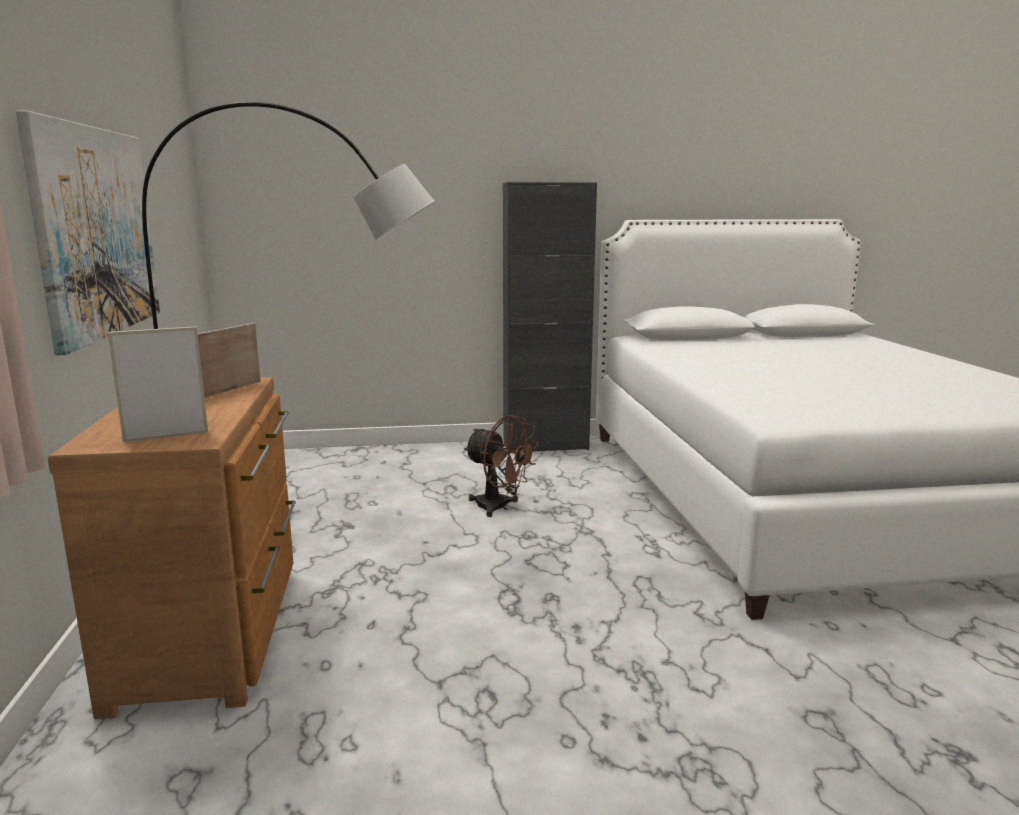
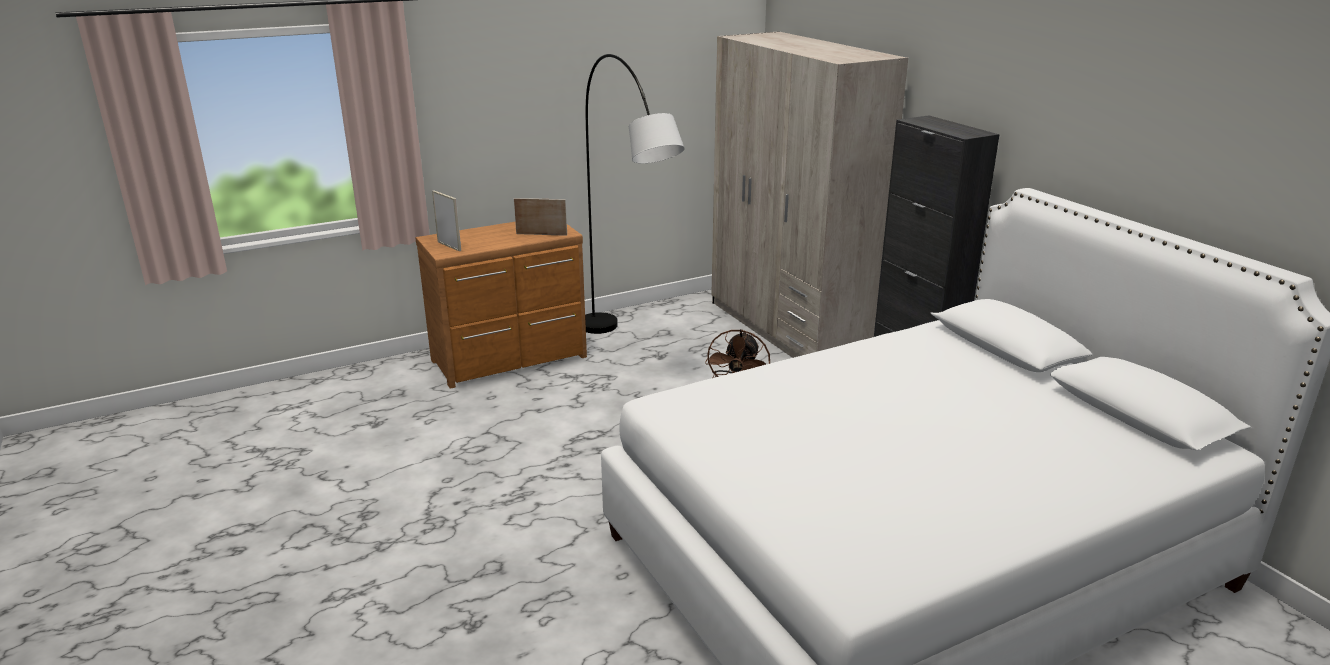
camera: 70 degrees right, 10 degrees up
picture [16,110,160,355] -> none
none -> beige wardrobe [711,31,908,358]

